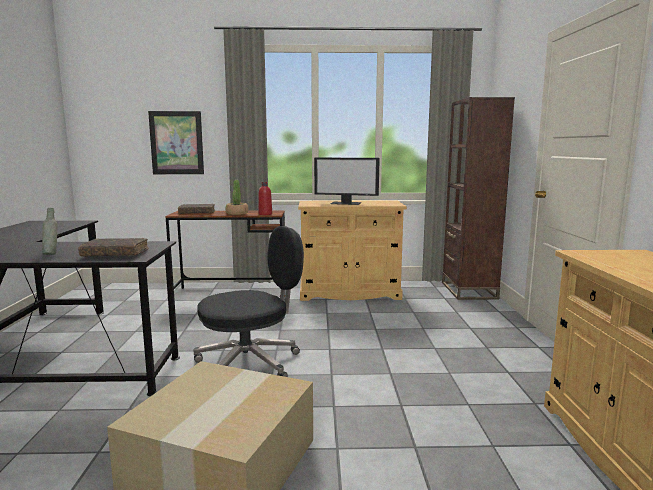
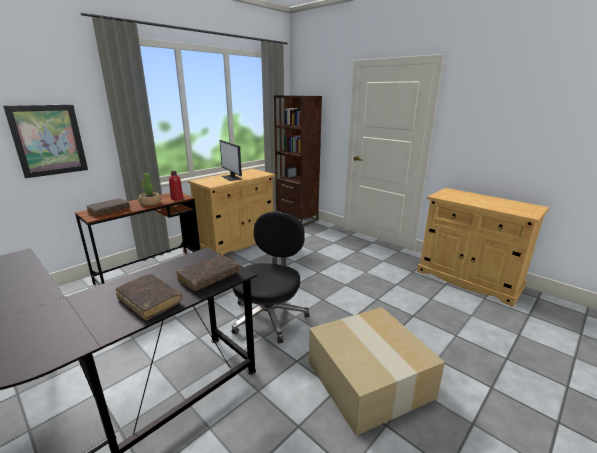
camera: 45 degrees left, 10 degrees up
grey bottle [42,208,58,255] -> brown book [116,274,182,321]
monitor [314,157,380,205] -> monitor turned 90 degrees clockwise [220,140,242,181]

